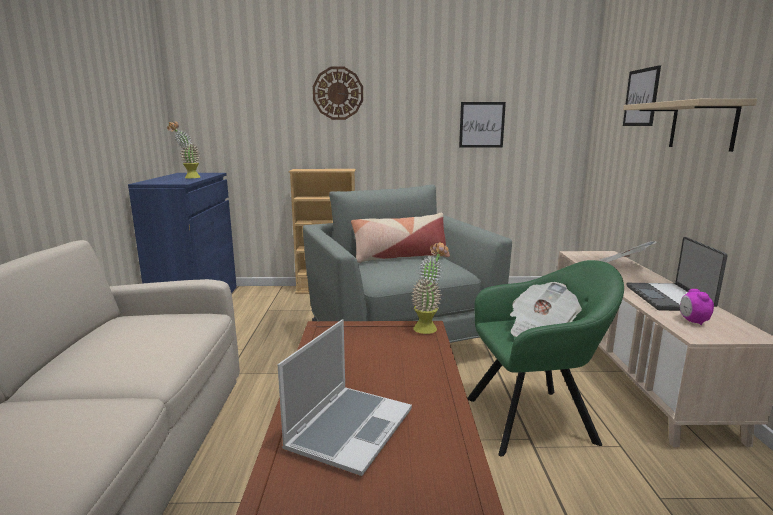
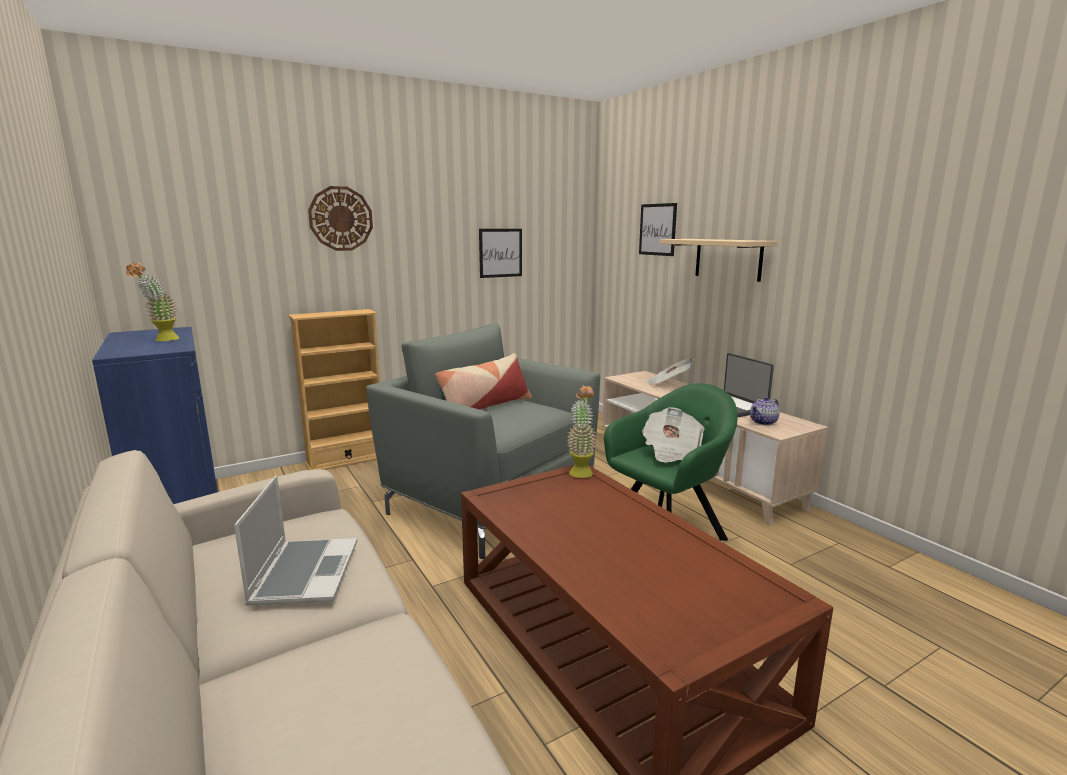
camera: 30 degrees left, 0 degrees up
laptop [277,319,412,476] -> laptop moved to [234,475,357,606]
alarm clock [680,289,714,325] -> teapot [750,397,780,425]

